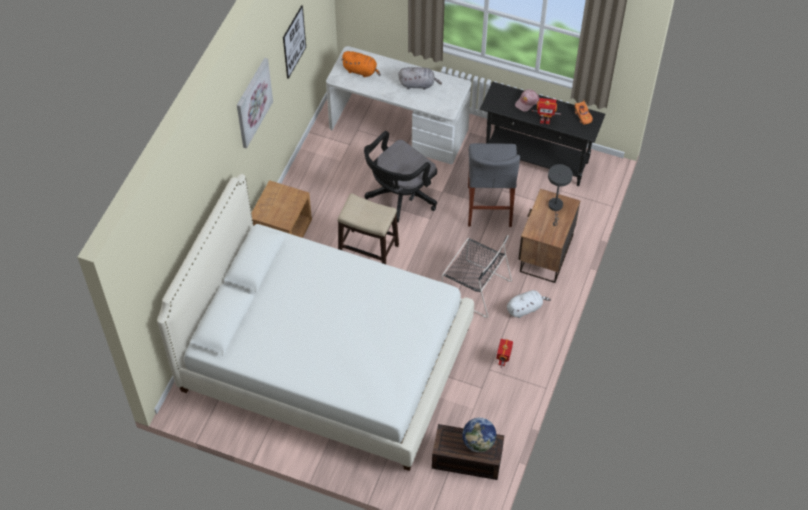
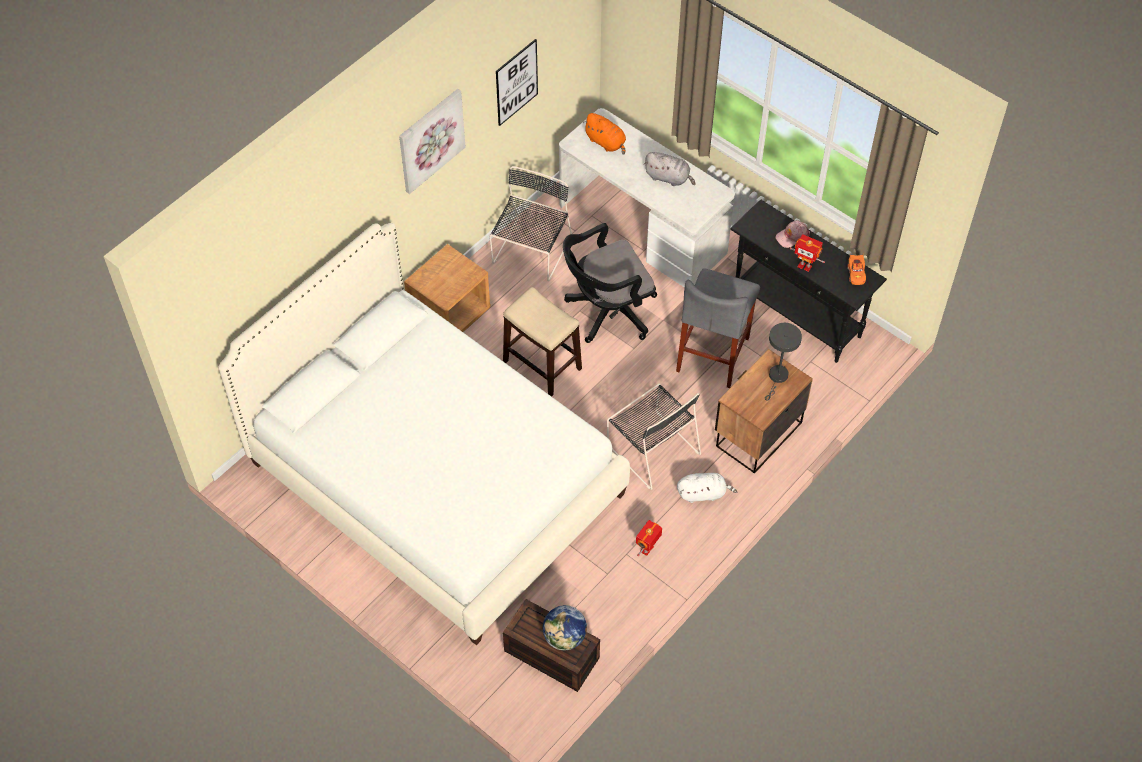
camera: 20 degrees right, 0 degrees up
none -> black chair [489,166,572,281]

